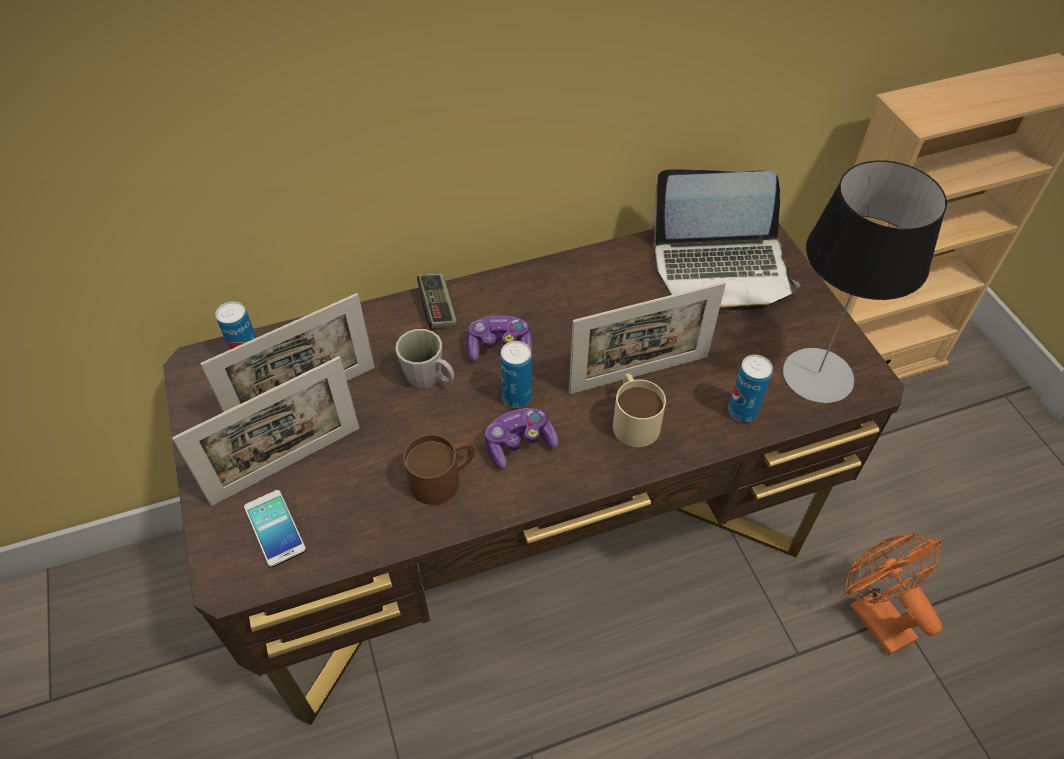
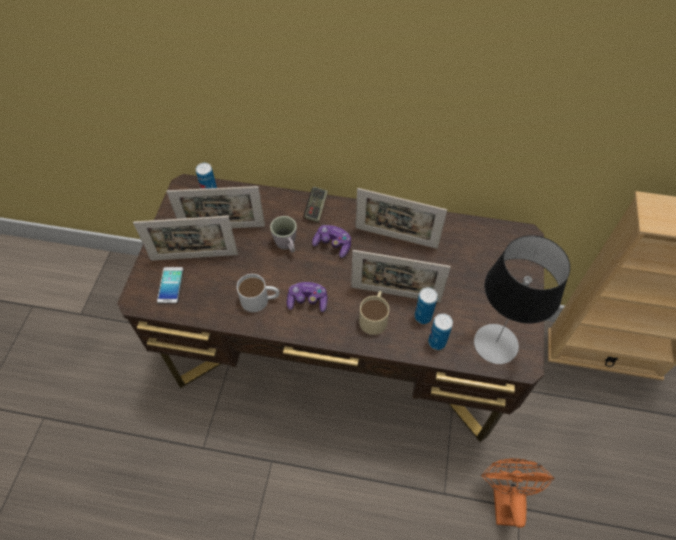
camera: 30 degrees right, 5 degrees up
brown mug [404,434,475,505] -> white mug [237,274,279,312]
can [500,341,532,408] -> can moved to [414,287,438,324]
laptop [651,169,800,312] -> none
none -> picture frame [356,188,447,249]

